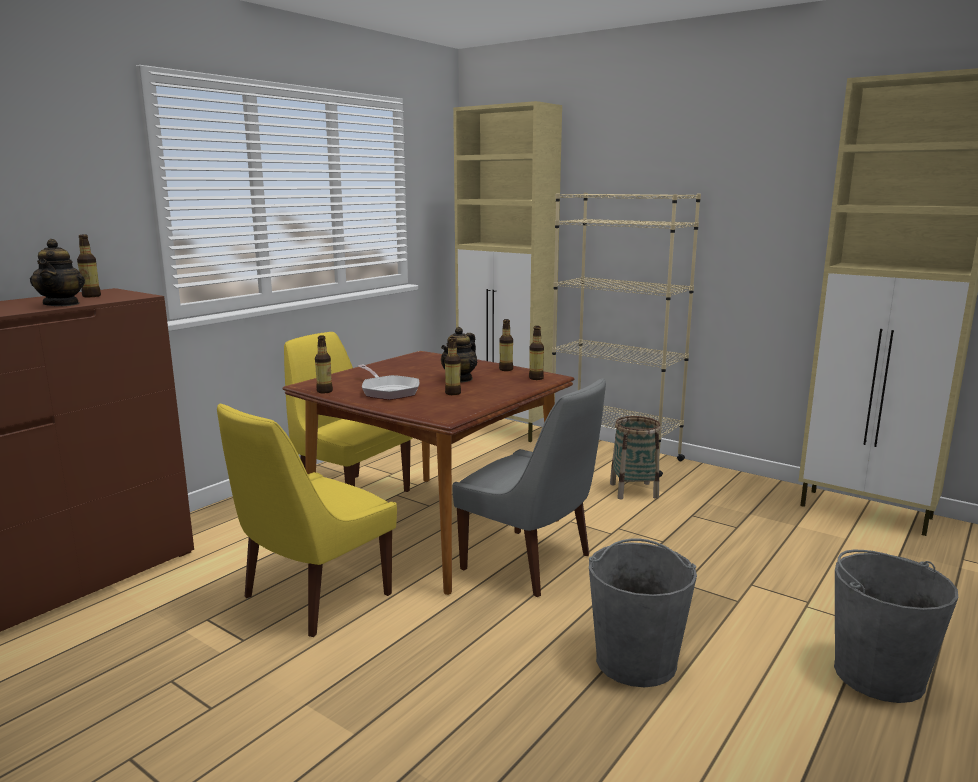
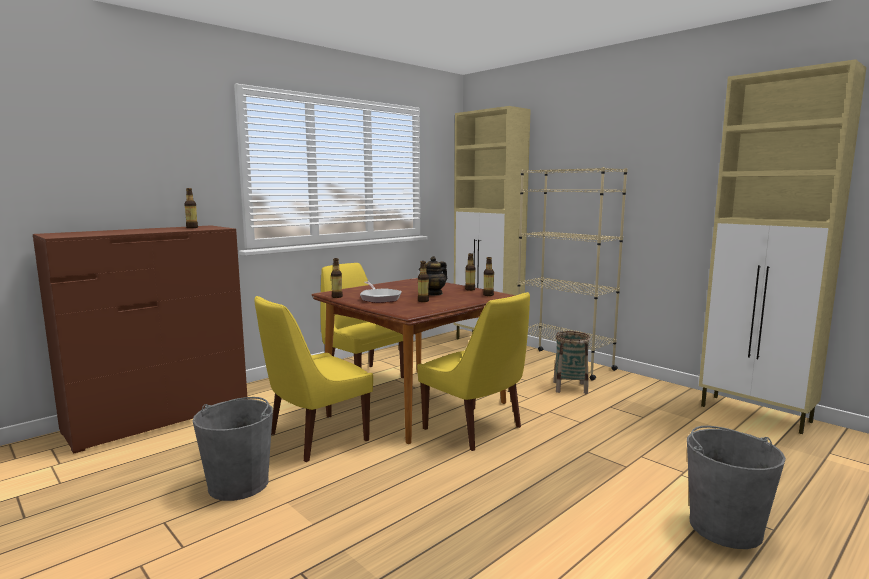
camera: 10 degrees right, 5 degrees down
teapot [30,239,85,306] -> none
grey chair [452,378,606,597] -> yellow chair [417,292,530,451]
grey bucket [589,539,697,687] -> grey bucket moved to [193,397,273,501]

